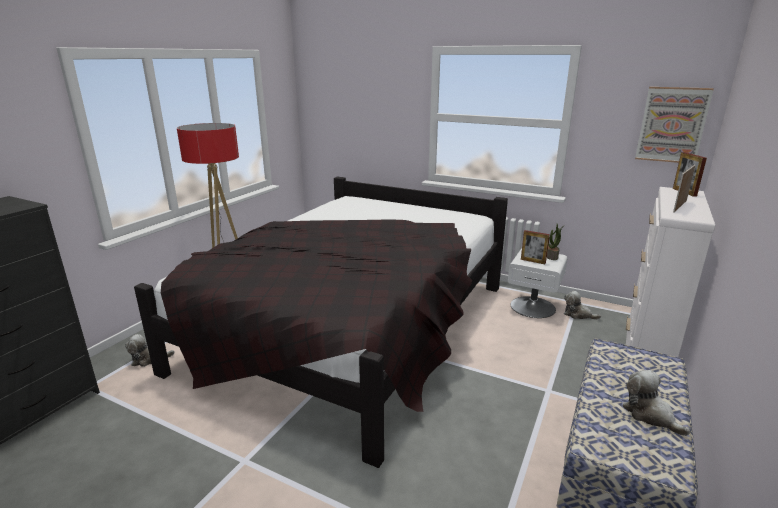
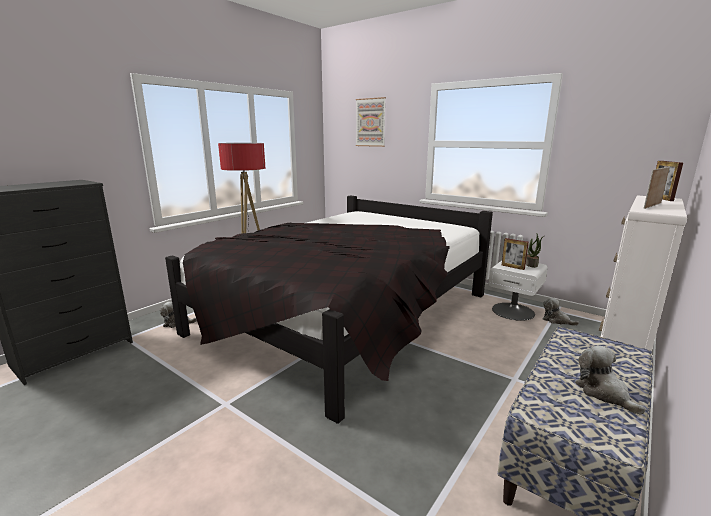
camera: 10 degrees right, 5 degrees down
picture [635,87,714,163] -> picture moved to [356,97,386,147]

